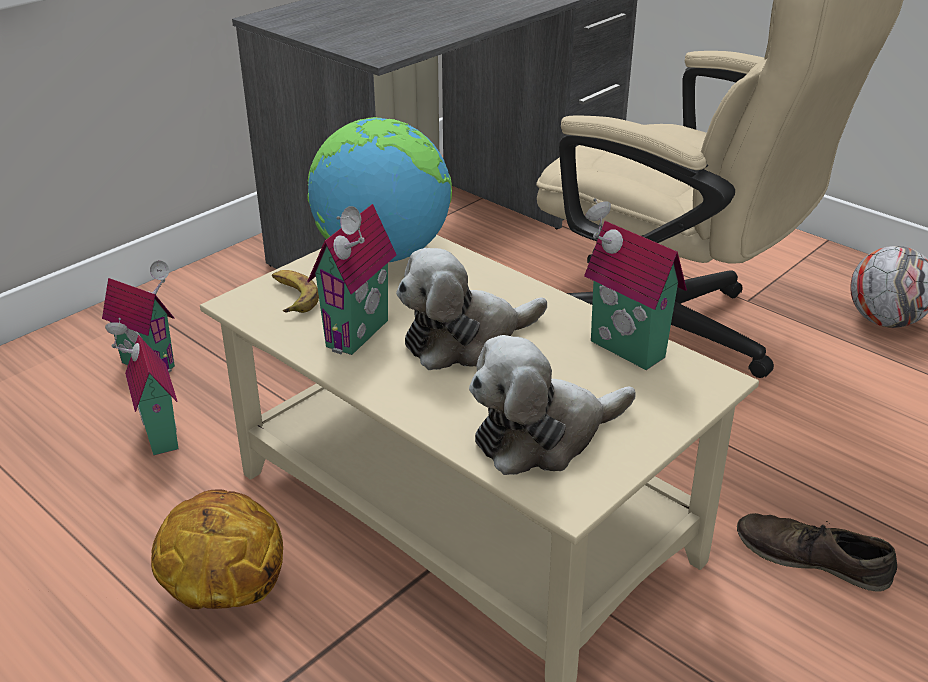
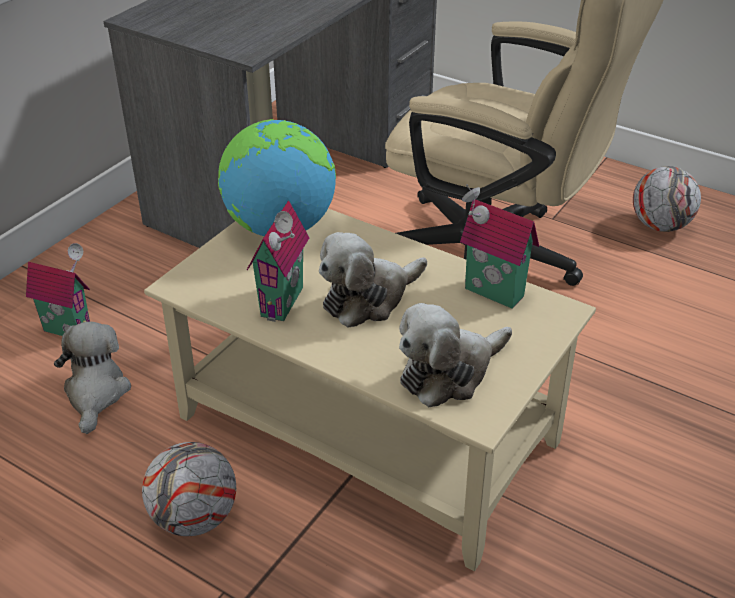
camera: 10 degrees left, 5 degrees up
toy house [105,318,178,455] -> plush toy [54,322,131,434]
basketball [151,489,283,609] -> football [142,442,236,536]
banana [272,270,319,313] -> none
brown shoe [737,513,897,592] -> none

